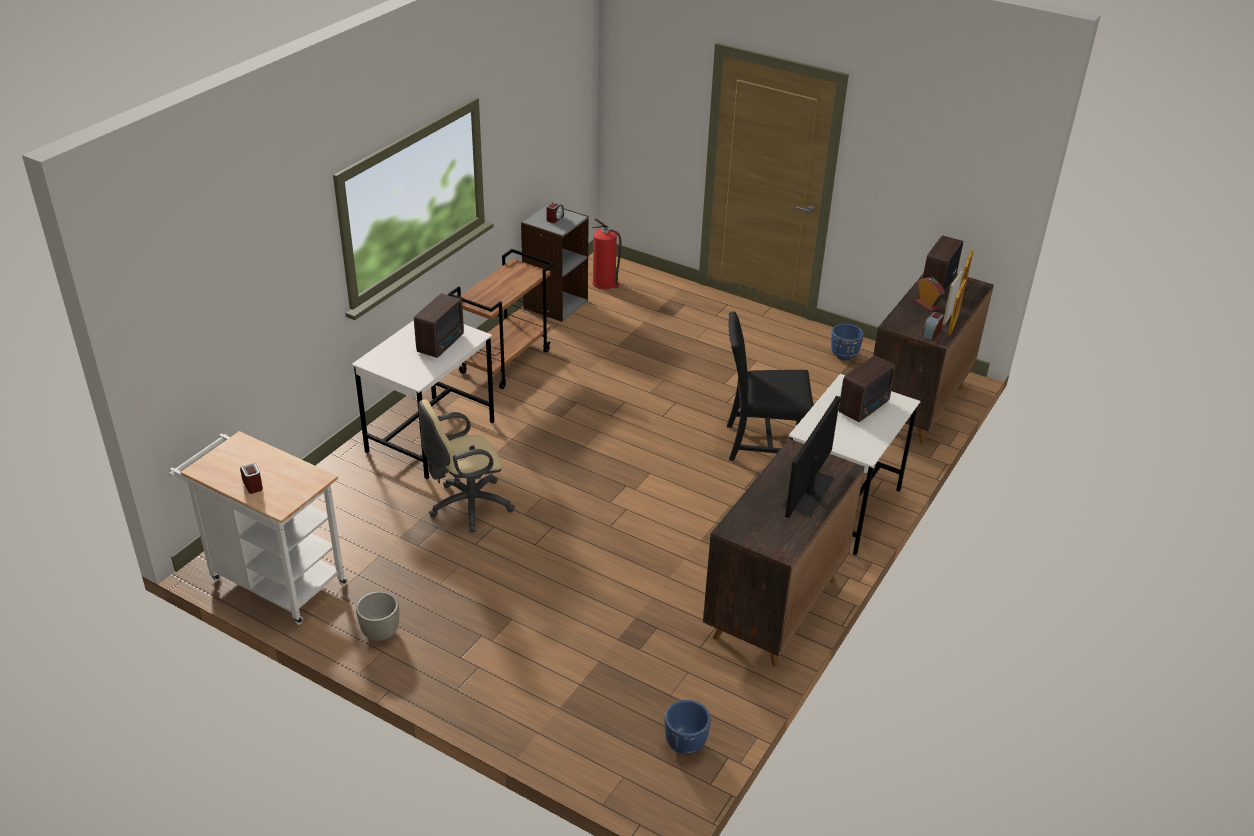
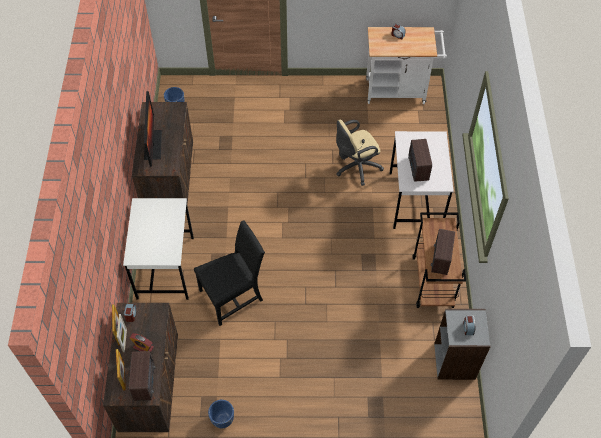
camera: 150 degrees right, 20 degrees up
grey planter [356,591,399,641] -> none
beige office chair [418,399,515,532] -> beige office chair turned 150 degrees counterclockwise [336,120,384,186]
fire extinguisher [592,218,622,289] -> none
radio [838,355,896,422] -> radio moved to [431,229,455,275]

